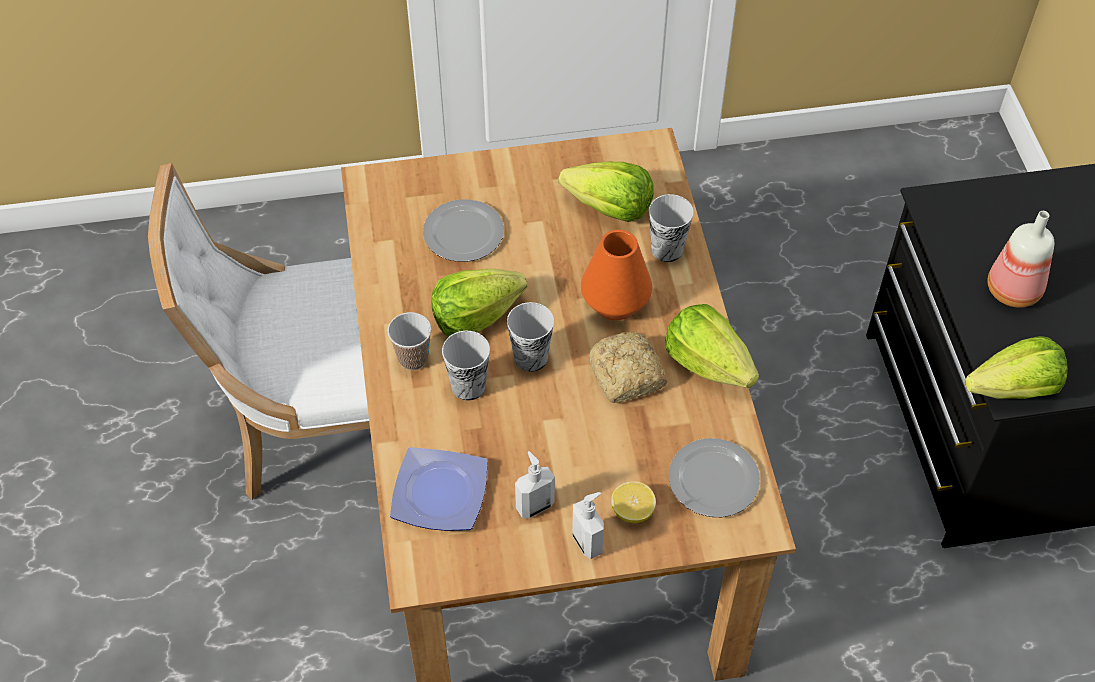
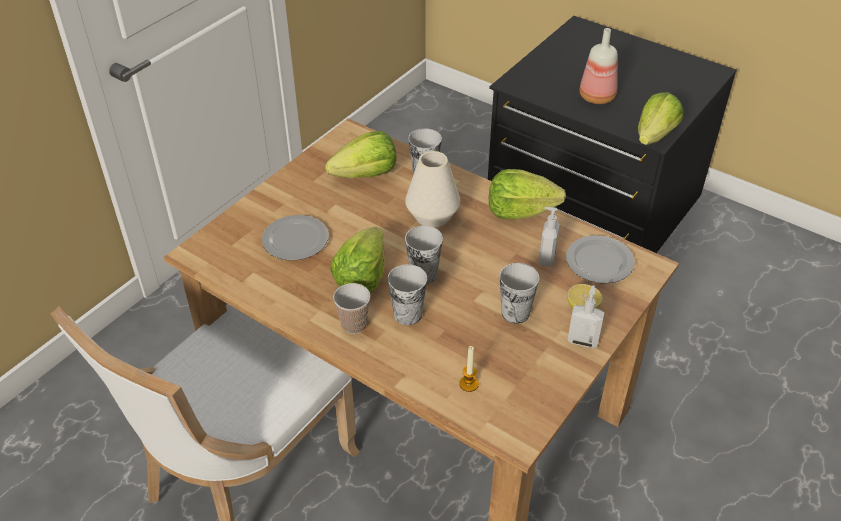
camera: 45 degrees left, 10 degrees down
plate [390,447,488,531] -> candle [459,346,479,392]
soap dispenser [515,451,555,518] -> soap dispenser moved to [539,207,560,267]
orange vase [581,230,652,320] -> white vase [405,151,460,228]
bread [589,332,668,403] -> none
none -> cup [500,263,539,324]

